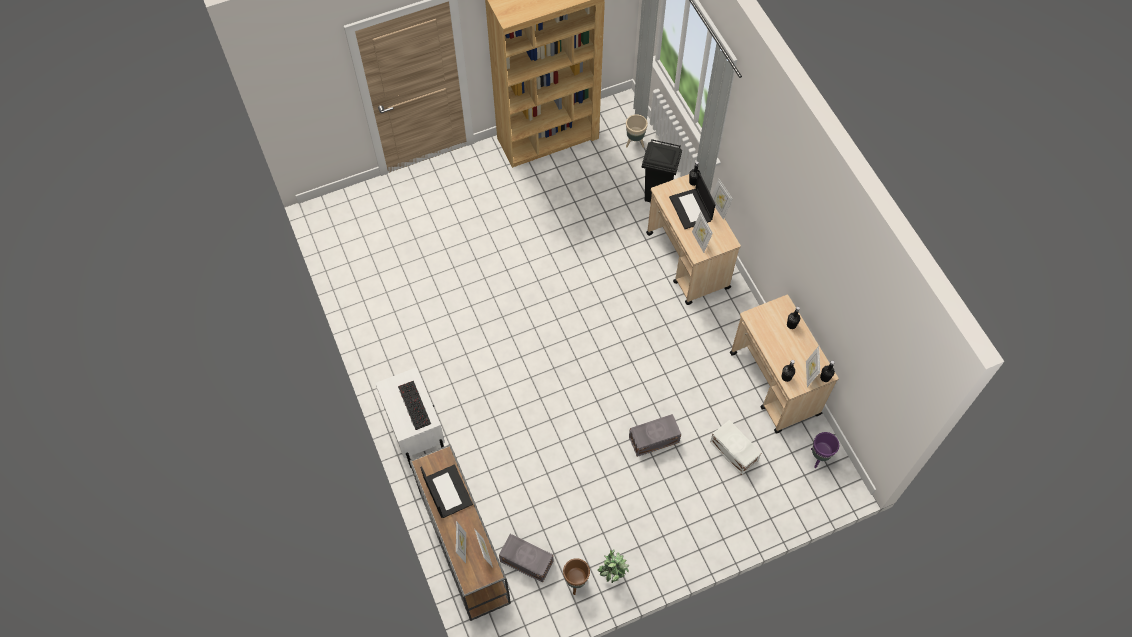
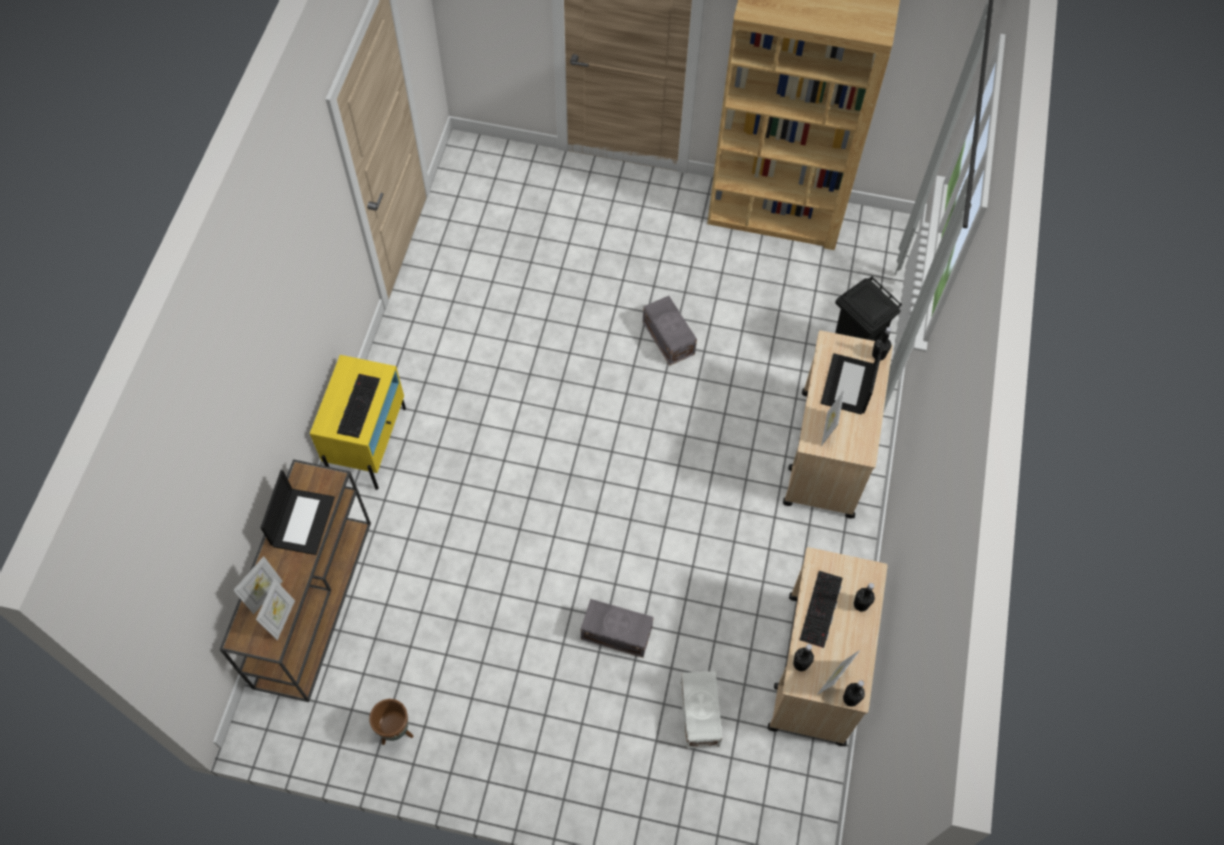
camera: 35 degrees right, 0 degrees up
white nightstand [375,367,445,469] -> yellow nightstand [310,355,406,490]
grey storage box [499,534,553,583] -> grey storage box moved to [643,296,697,365]
potted plant [598,550,629,583] -> none
beige planter [626,115,648,148] -> none
picture frame [712,179,733,220] -> none
purple planter [811,432,839,468] -> none
none -> keyboard [800,571,843,648]

